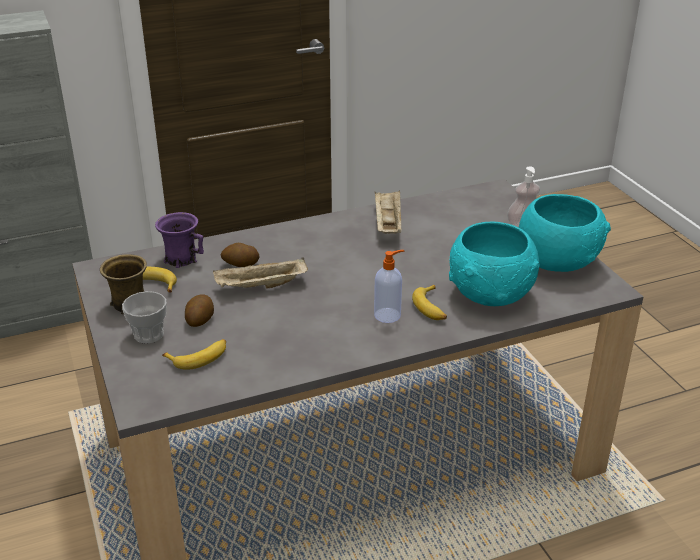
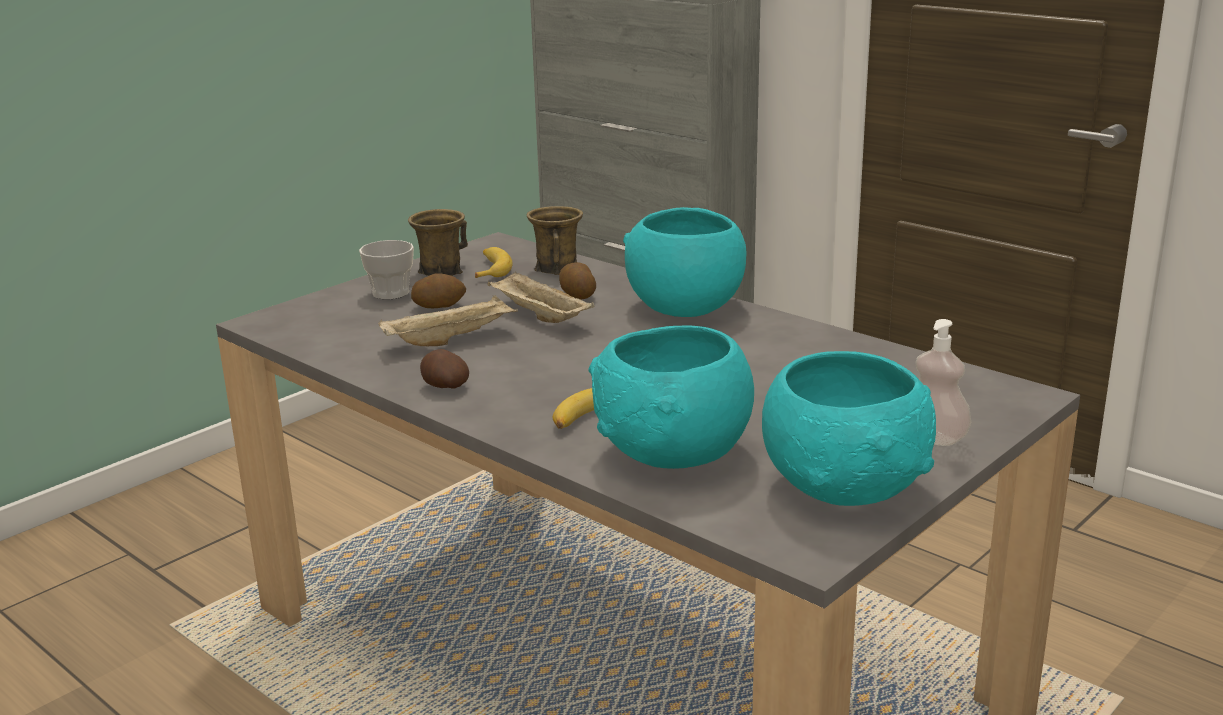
camera: 65 degrees right, 10 degrees down
purple mug [155,212,204,268] -> brown mug [527,206,583,275]
banana [162,339,226,370] -> none
soap dispenser [374,250,405,323] -> none
beige tray [375,191,402,234] -> beige tray moved to [378,295,518,346]
none -> potato [420,349,469,389]
none -> turquoise bowl [623,207,746,317]

